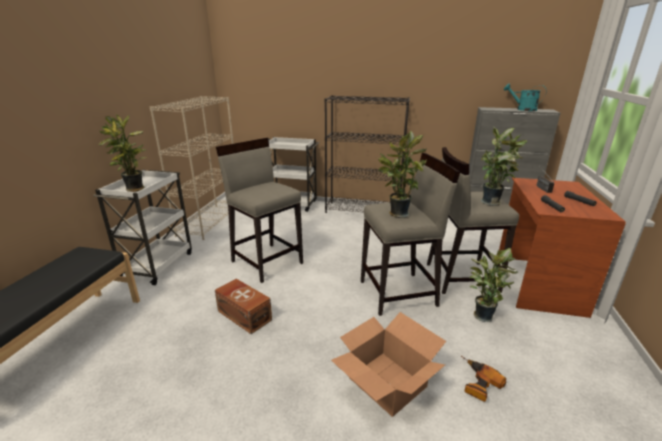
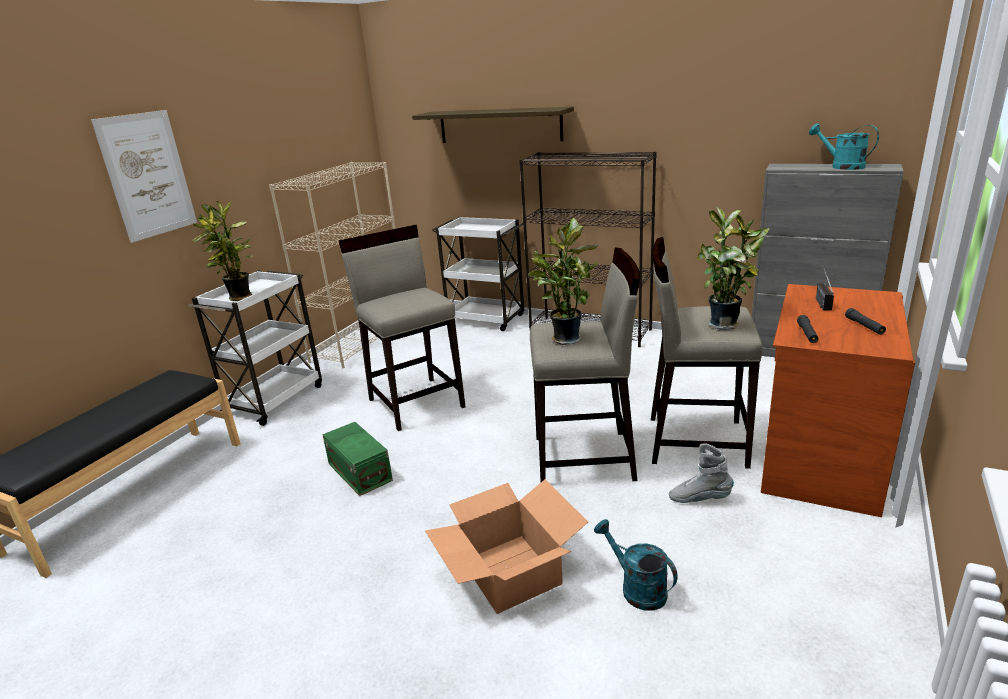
camera: 15 degrees right, 0 degrees up
brown storage box [215,279,272,334] -> green storage box [322,422,393,496]
power drill [461,356,506,402] -> turquoise watering can [594,519,678,611]
potted plant [469,248,518,322] -> grey boot [669,443,734,503]
none -> picture [91,110,197,243]
none -> shelf [412,107,574,143]

